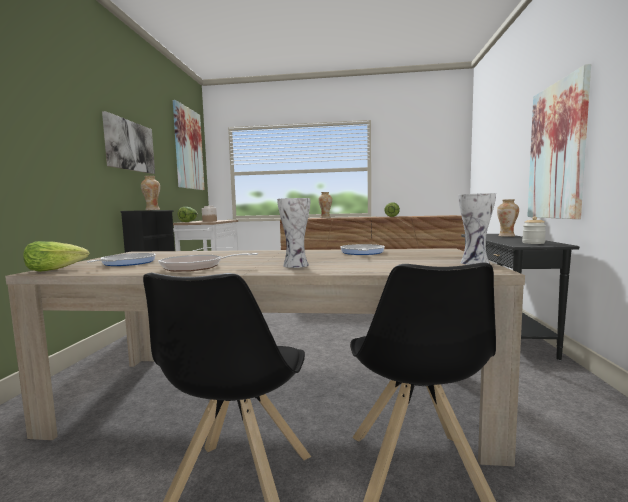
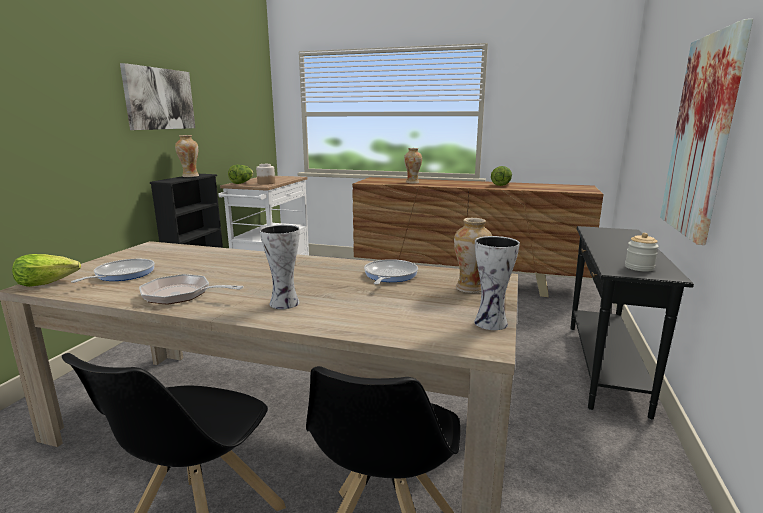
camera: 10 degrees right, 10 degrees up
picture [173,100,205,190] -> none
vase [497,199,519,237] -> vase moved to [454,218,492,293]

